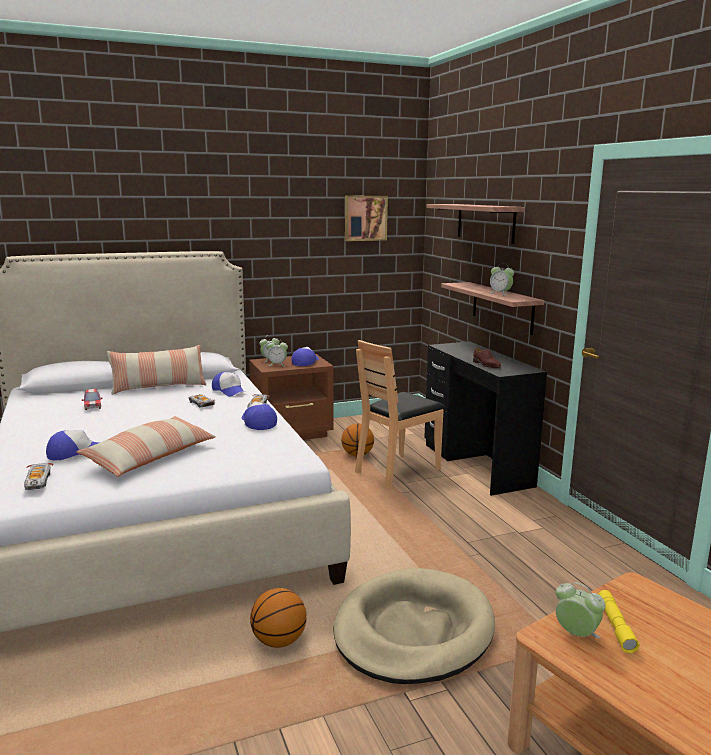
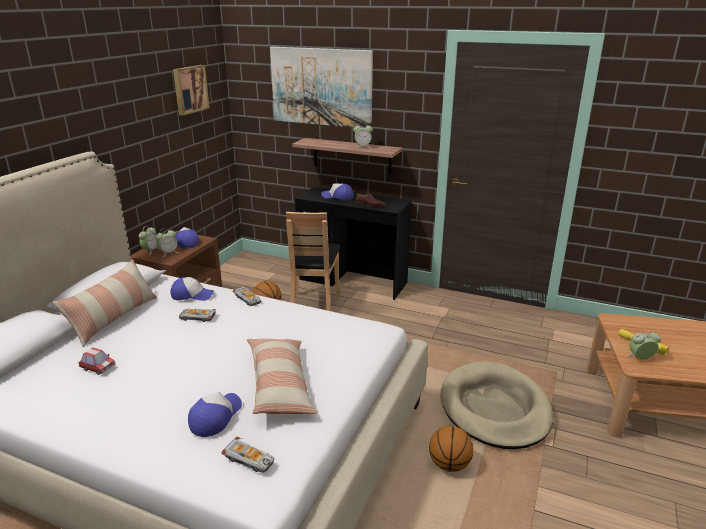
camera: 45 degrees left, 10 degrees up
cap [242,401,277,430] -> cap moved to [321,183,354,200]
shelf [426,204,525,244] -> picture [270,47,373,128]

